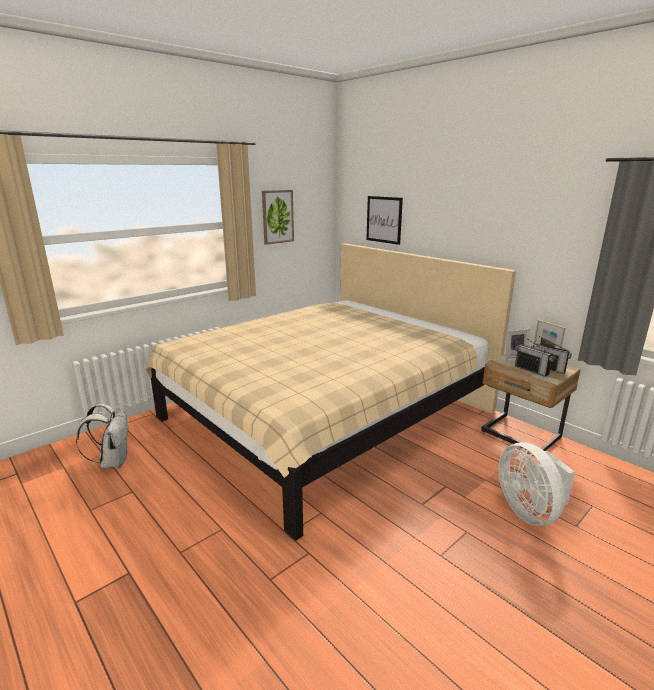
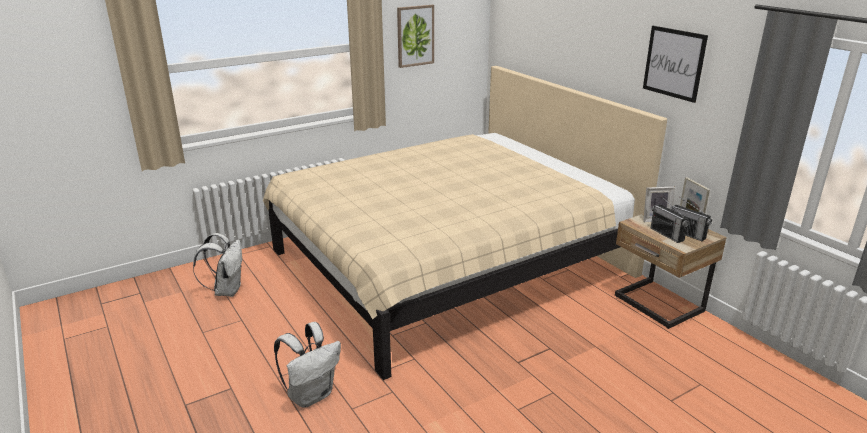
camera: 10 degrees right, 5 degrees up
picture [366,196,403,245] -> picture moved to [643,26,708,103]
white fan [498,442,575,526] -> none
none -> white backpack [274,322,341,407]

